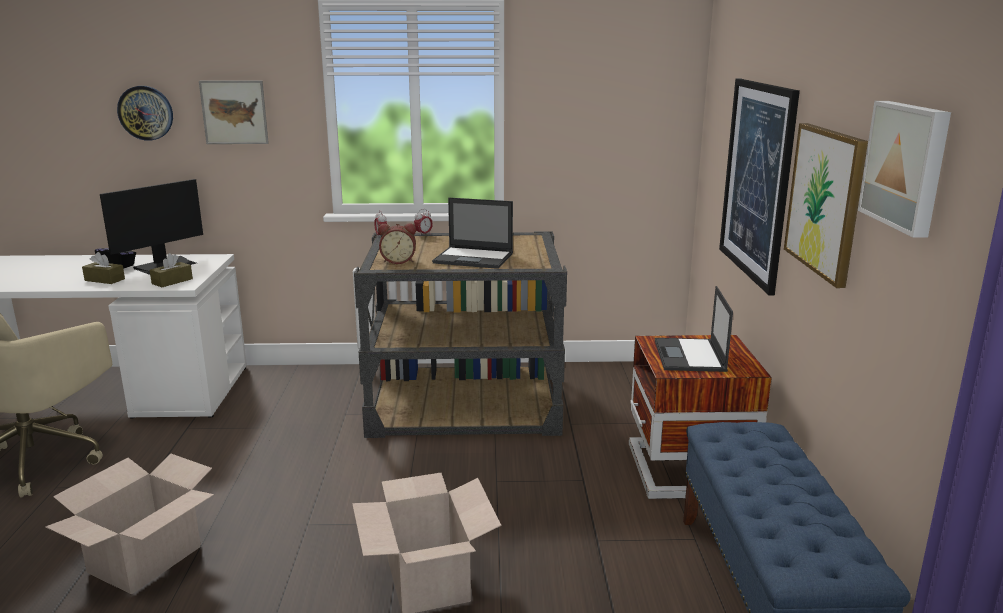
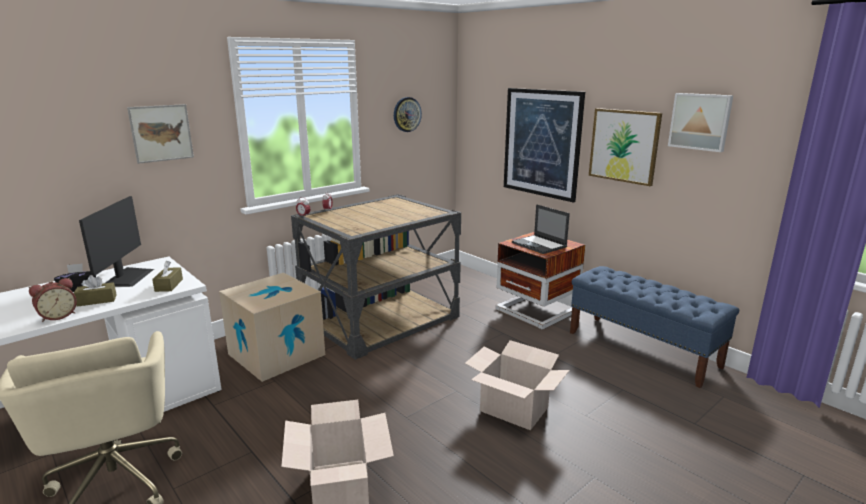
camera: 40 degrees left, 0 degrees up
wall clock [117,86,173,141] -> wall clock moved to [394,97,422,132]
alarm clock [378,223,416,264] -> alarm clock moved to [29,278,77,322]
laptop [432,197,513,269] -> none
none -> cardboard box [219,273,325,382]

